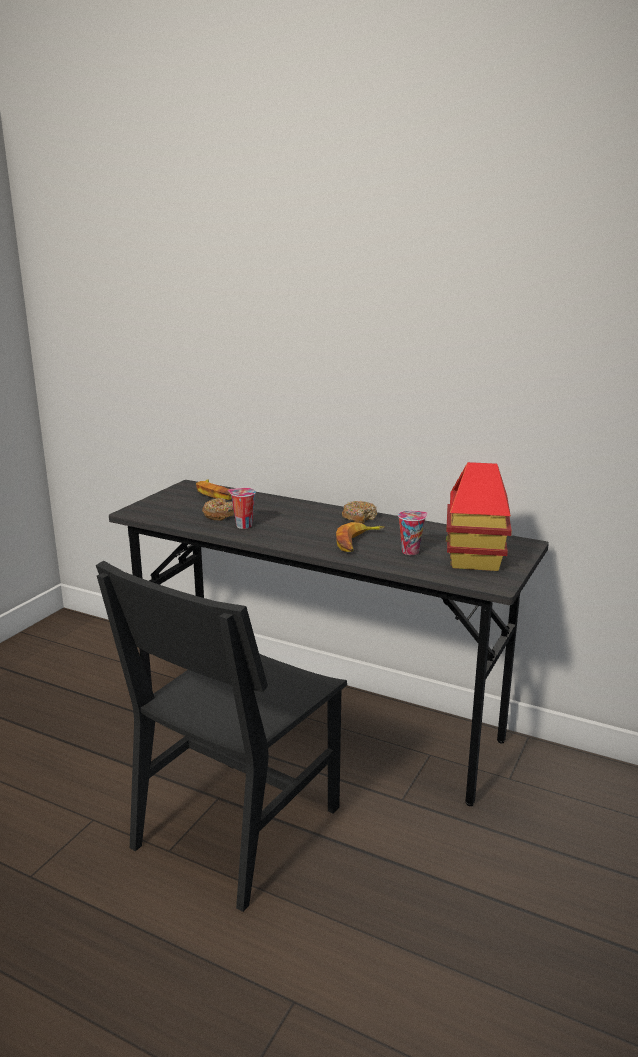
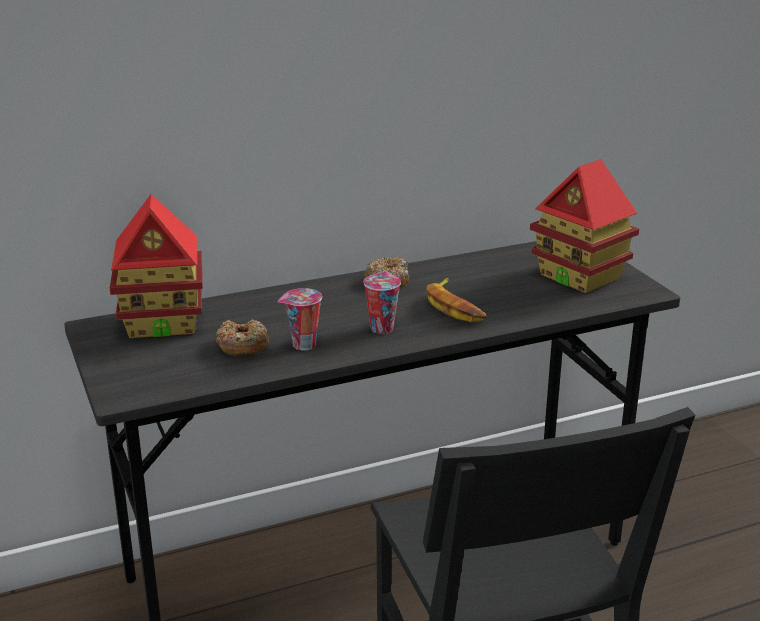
camera: 50 degrees left, 5 degrees up
banana [196,479,232,500] -> toy house [110,194,203,338]
cup [398,510,428,555] -> cup moved to [363,272,401,334]

